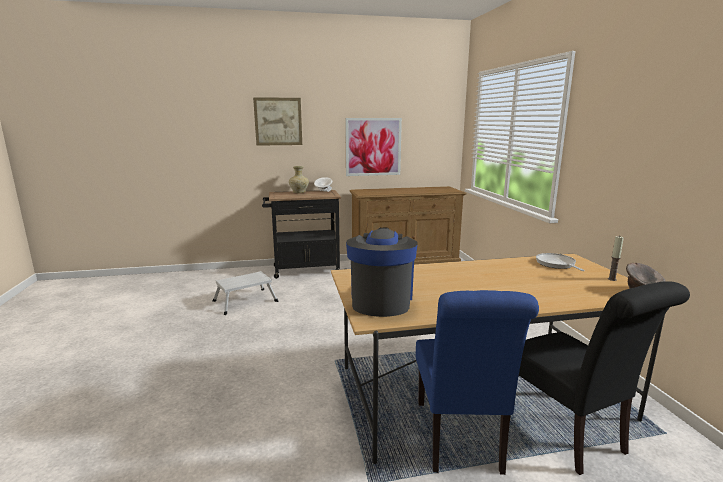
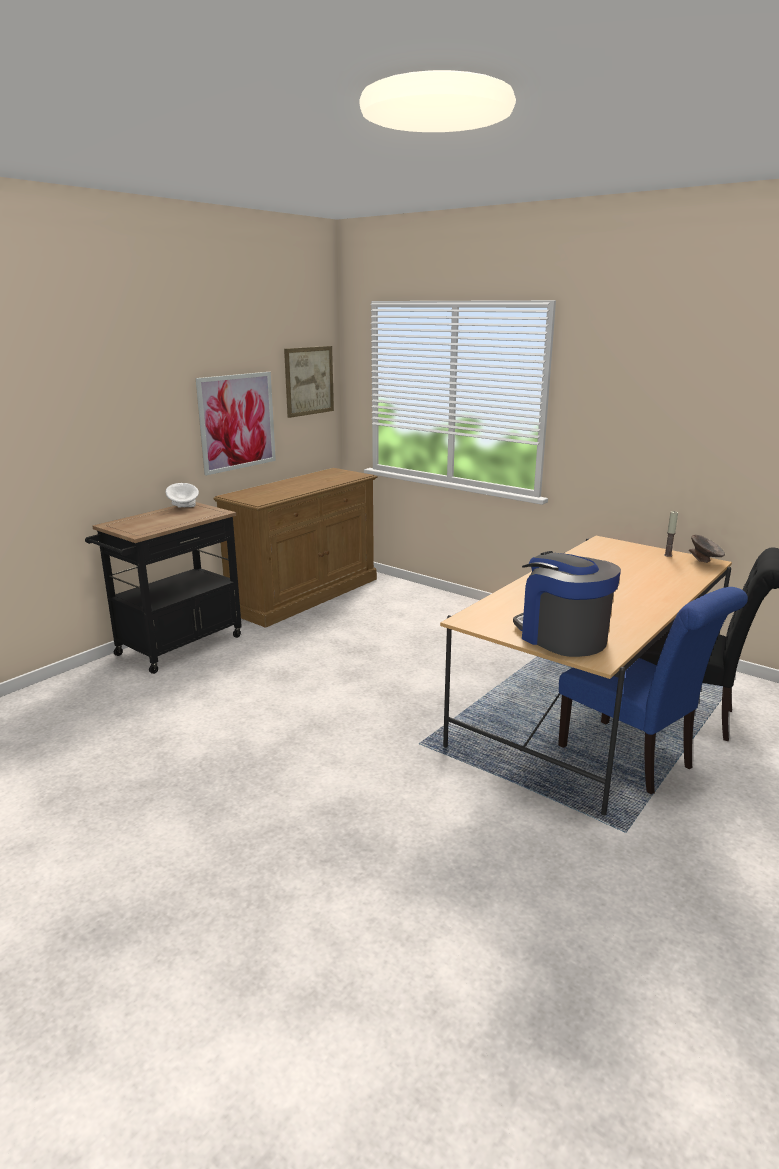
camera: 40 degrees left, 5 degrees up
white step ladder [212,271,278,315] -> none
picture [253,97,302,146] -> picture moved to [284,346,334,418]
beige vase [289,166,309,193] -> none
frying pan [536,253,585,271] -> none

